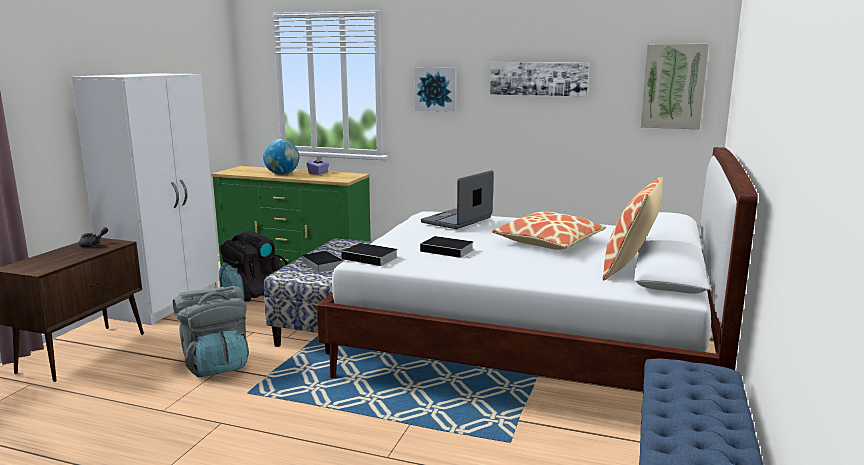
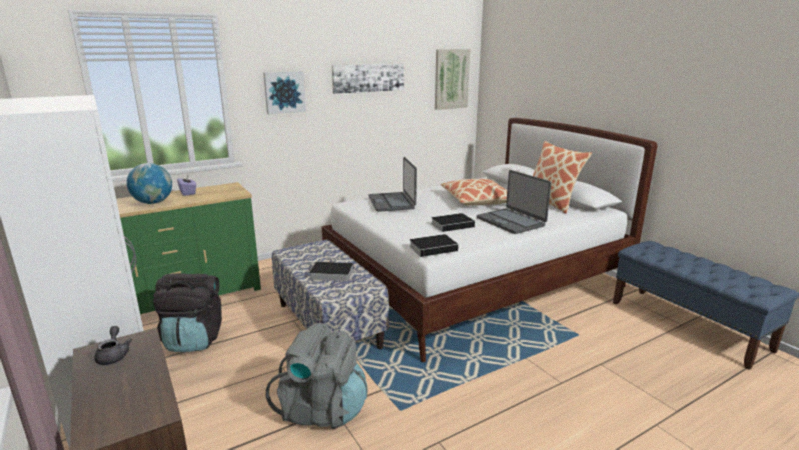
camera: 50 degrees left, 5 degrees up
none -> laptop [477,170,551,234]

